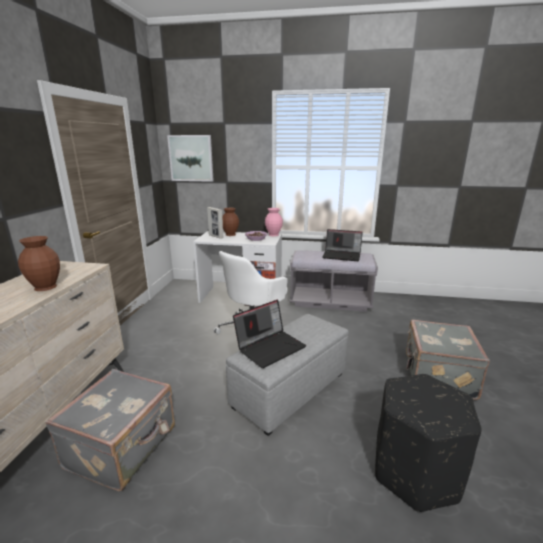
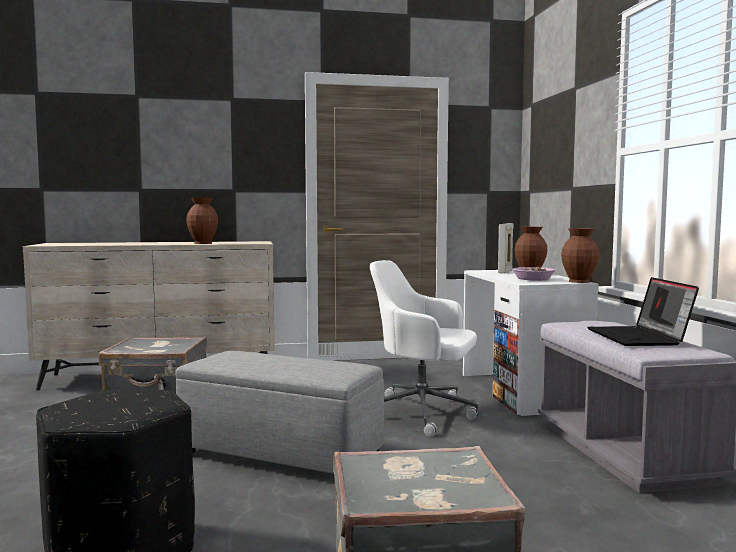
camera: 70 degrees right, 15 degrees down
picture [167,135,214,182] -> none
laptop [233,299,306,368] -> none
pink vase [265,208,283,236] -> brown vase [561,228,600,283]

